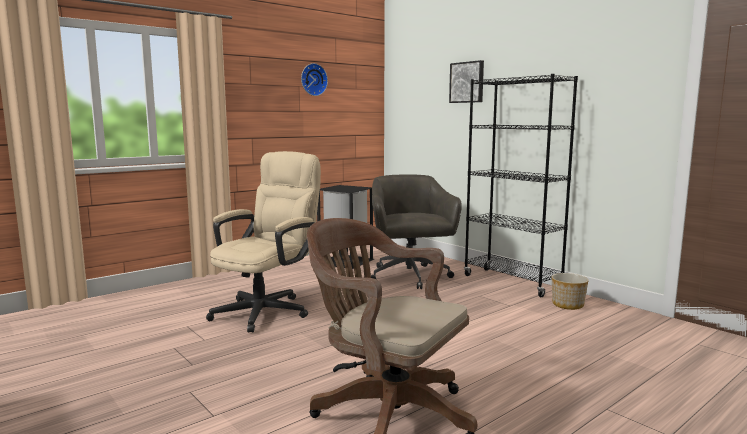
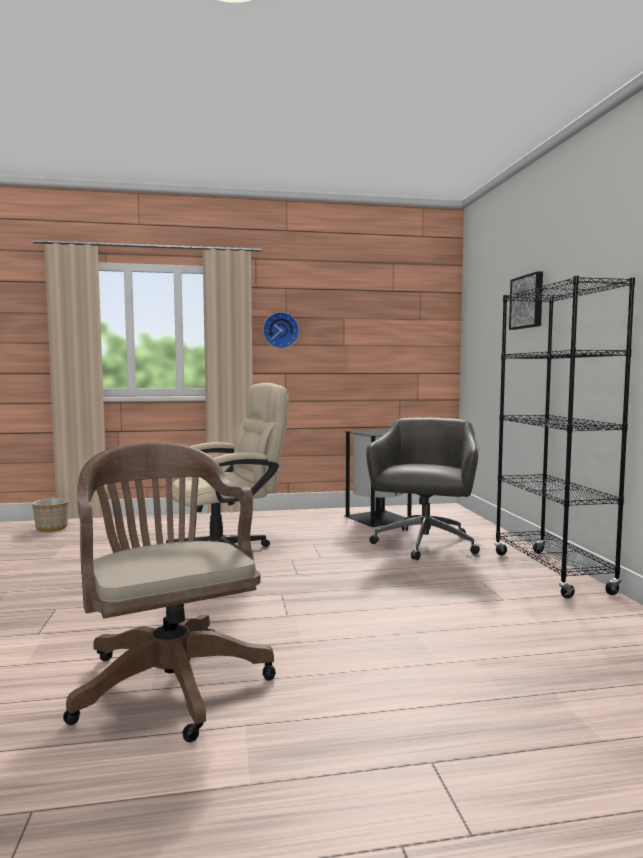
camera: 30 degrees right, 5 degrees down
wall clock [301,63,328,96] -> wall clock moved to [263,312,299,349]
planter [552,273,588,310] -> planter moved to [32,498,69,532]

